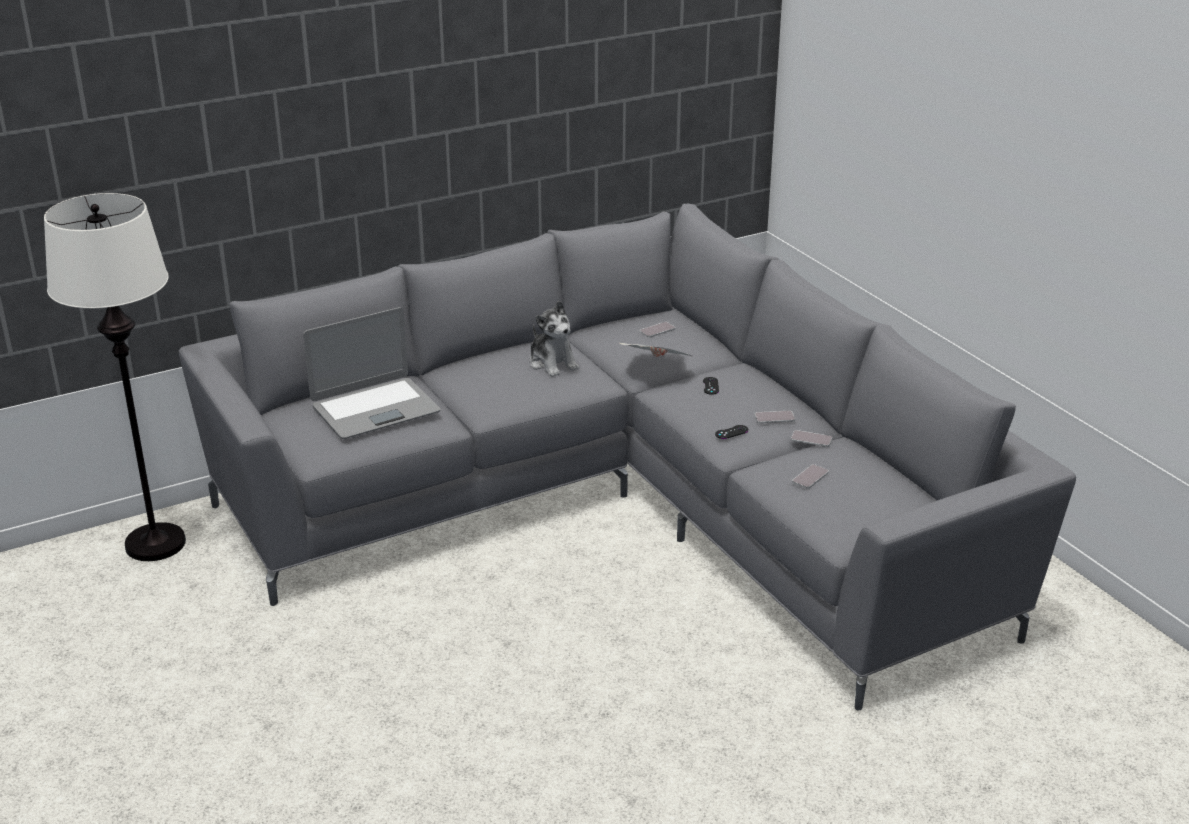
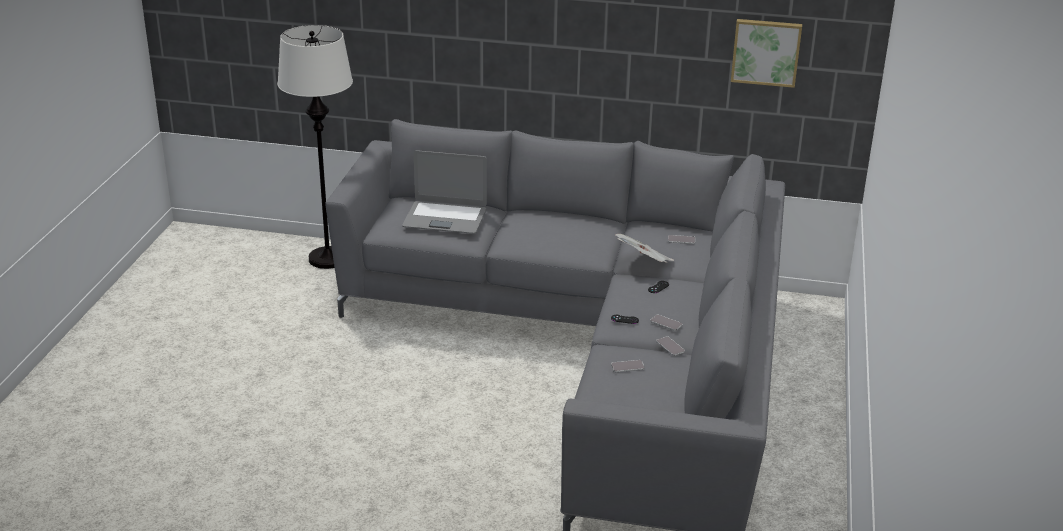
camera: 40 degrees right, 0 degrees up
plush toy [530,301,579,377] -> none
none -> picture [731,19,802,88]

